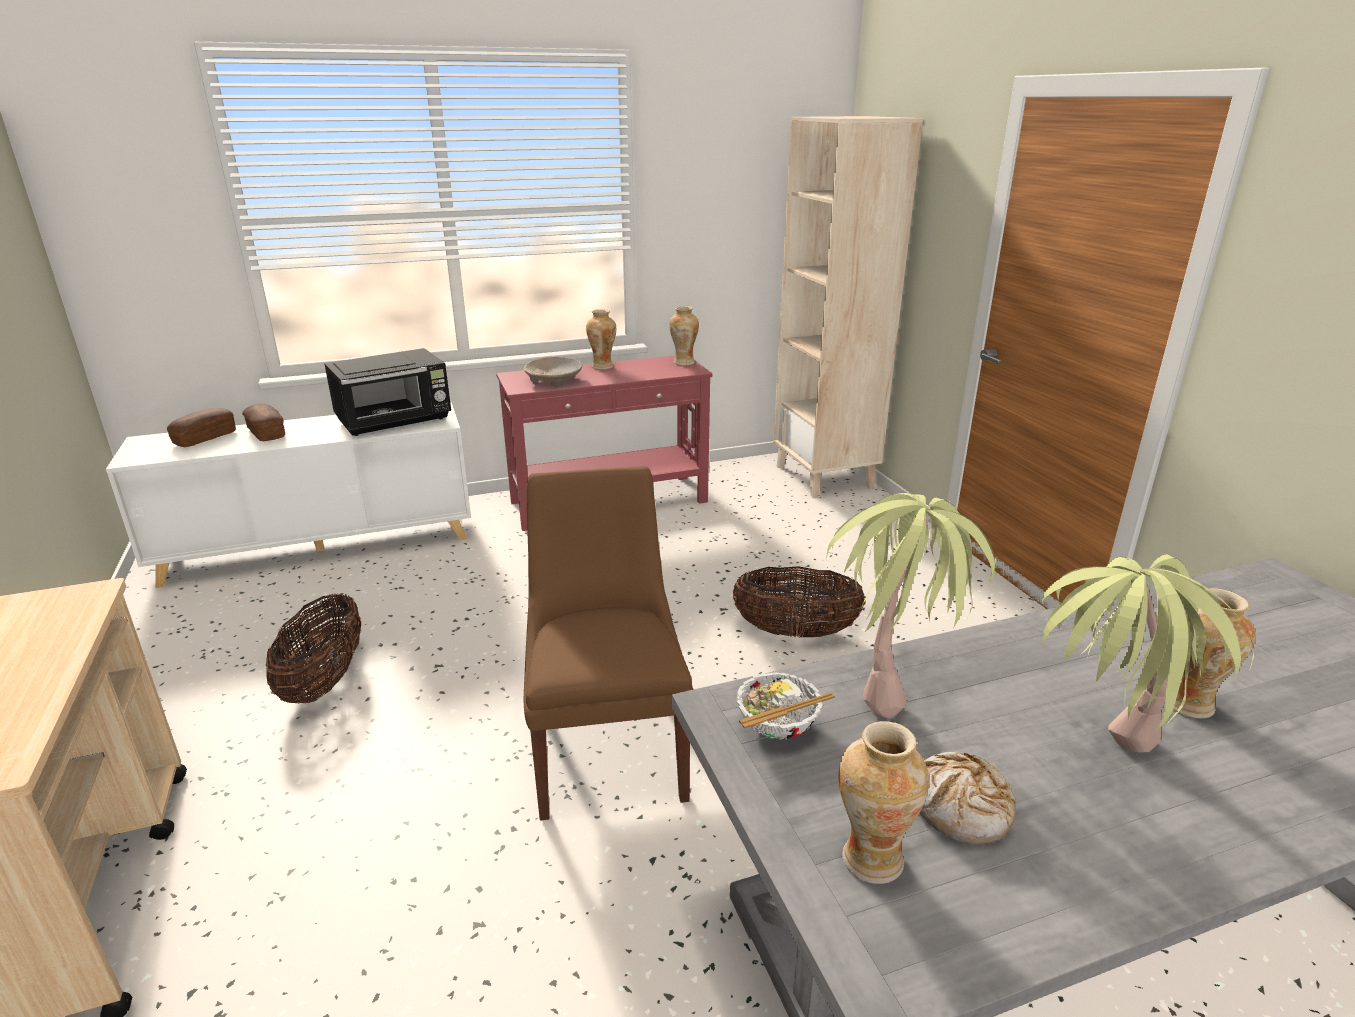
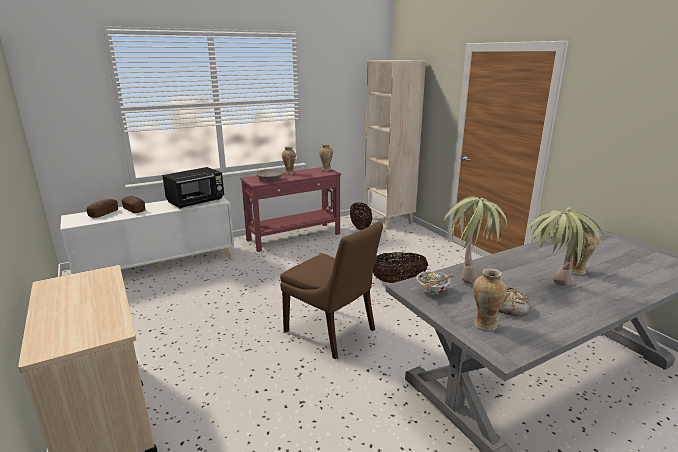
camera: 10 degrees left, 5 degrees down
basket [266,593,361,703] -> basket moved to [350,202,372,230]
brown chair [524,466,693,821] -> brown chair turned 150 degrees clockwise [280,222,383,359]

